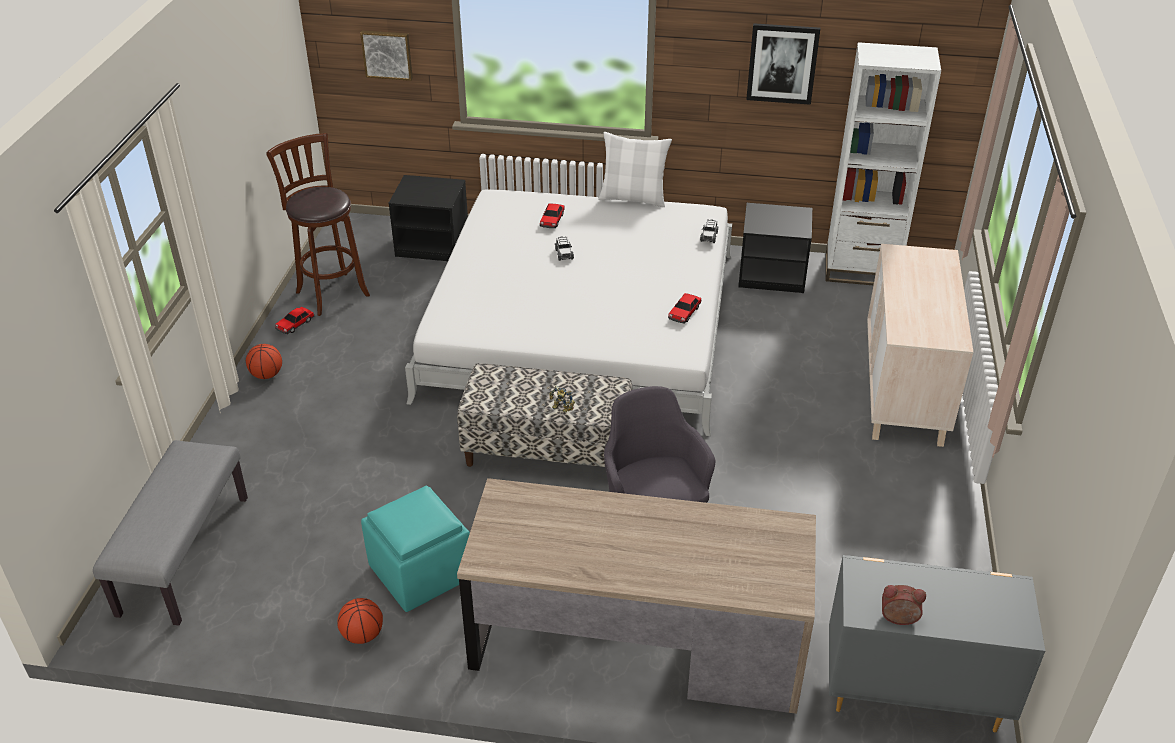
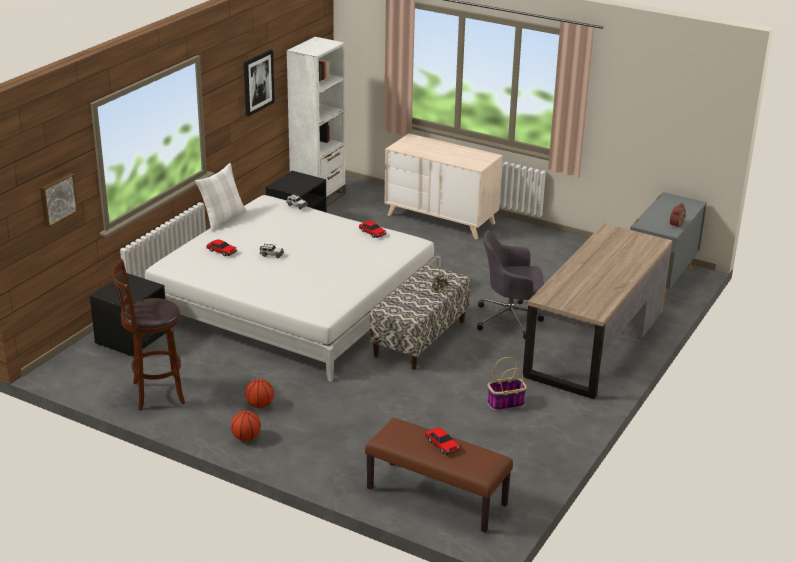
camera: 70 degrees left, 10 degrees down
grey bench [93,440,248,626] -> brown bench [365,418,513,533]
toy car [275,307,314,334] -> toy car moved to [425,427,460,455]
basketball [337,598,383,644] -> basketball moved to [245,379,274,408]
turquoise ottoman [361,486,470,612] -> basket [487,357,527,410]

